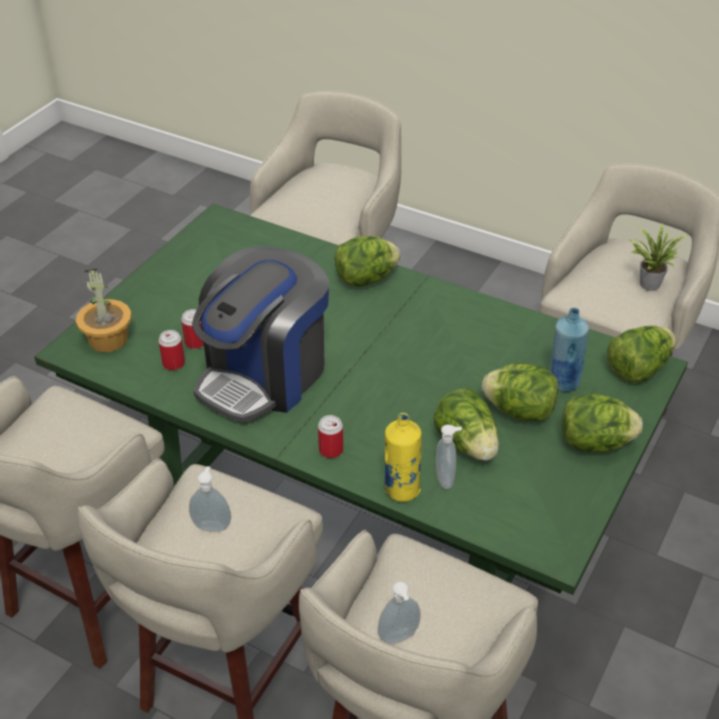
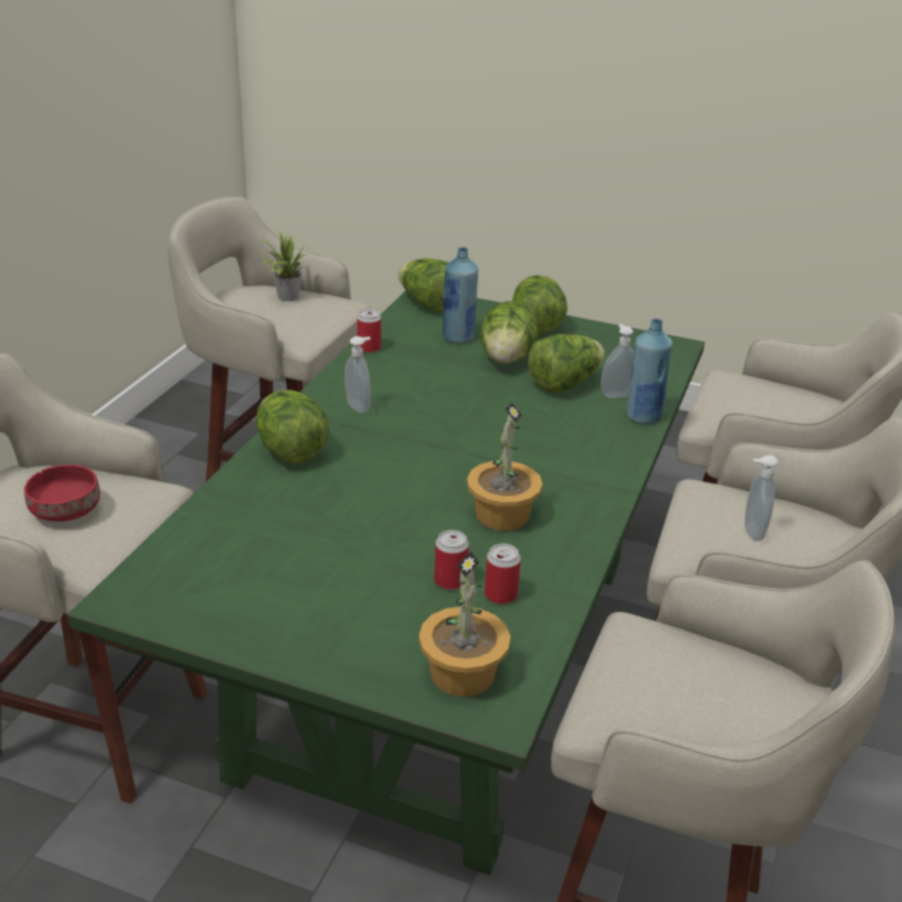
camera: 100 degrees left, 10 degrees down
coffee machine [192,246,329,423] -> potted plant [467,403,543,531]
can [318,415,343,458] -> can moved to [357,309,381,353]
soap dispenser [378,581,421,644] -> soap dispenser moved to [345,336,371,413]
yellow bottle [385,413,422,502] -> blue bottle [627,319,673,424]
none -> red bowl [24,465,100,522]

